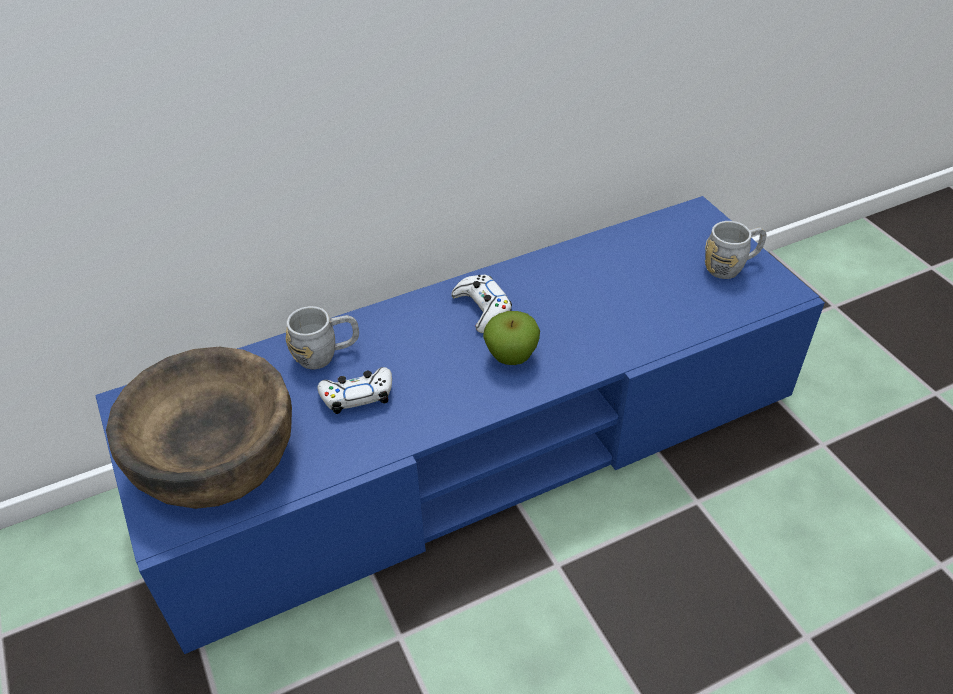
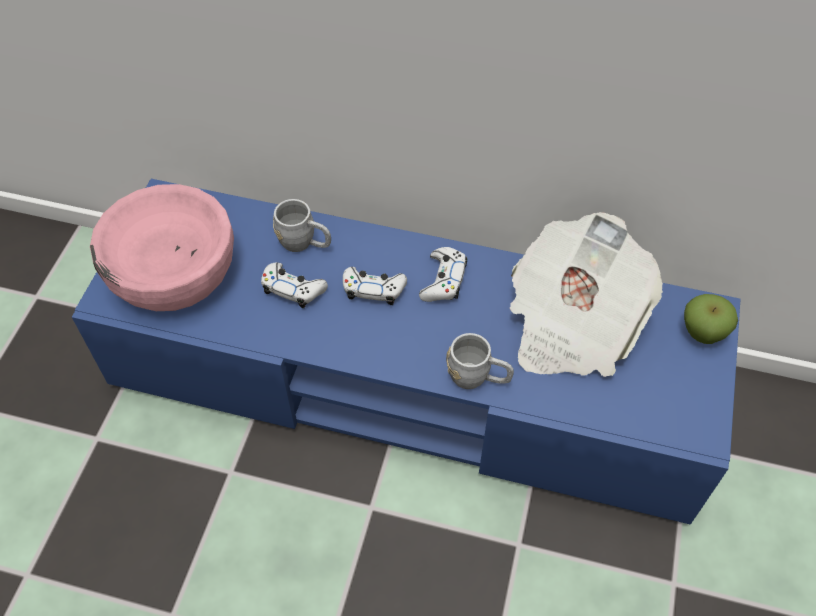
camera: 40 degrees right, 10 degrees up
brown bowl [106,347,292,509] -> pink bowl [90,184,234,311]
apple [483,311,540,365] -> apple moved to [684,294,738,344]
grey mug [705,221,766,279] -> grey mug moved to [446,333,514,389]
none -> white game controller [343,267,407,305]
none -> newspaper [510,212,663,377]

